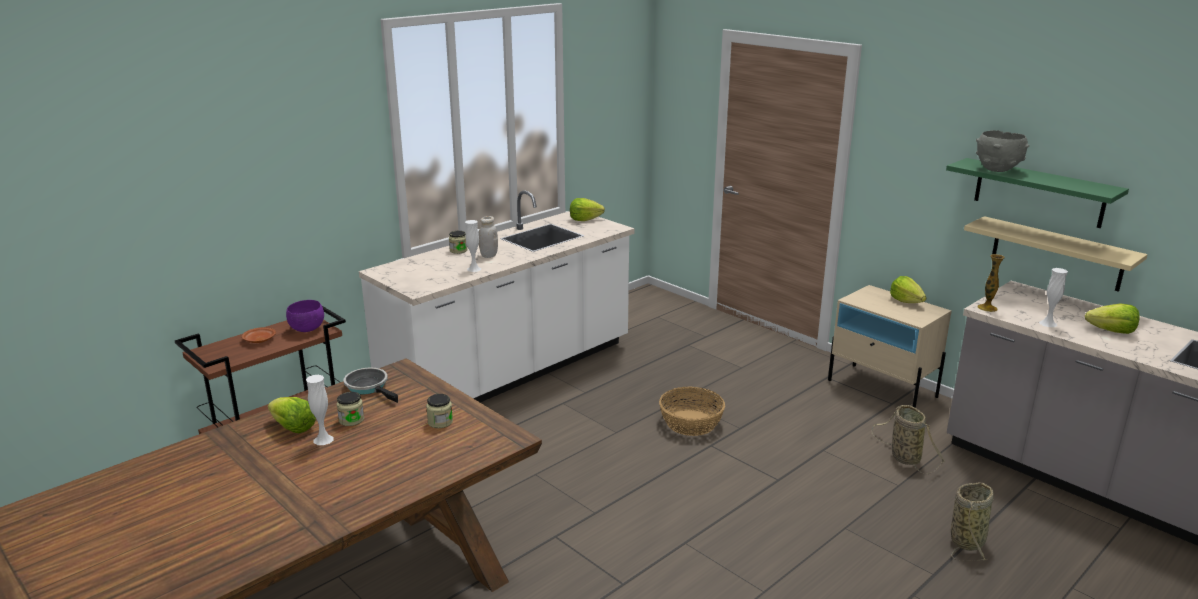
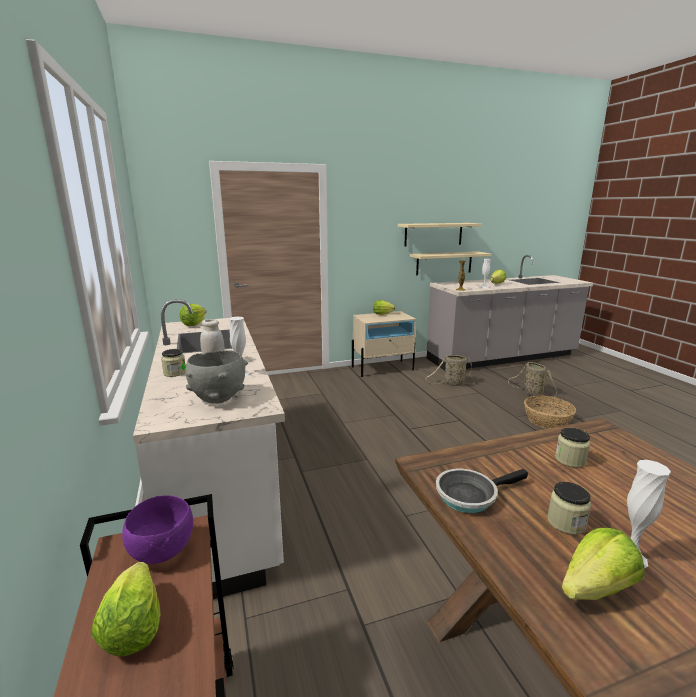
camera: 65 degrees left, 5 degrees down
brown plate [242,327,276,343] -> lettuce [92,562,161,656]
basket [659,386,725,436] -> basket moved to [524,395,576,429]
green shelf [946,158,1129,228] -> beige shelf [398,223,482,247]
grey bowl [976,130,1029,172] -> grey bowl moved to [185,350,248,404]

